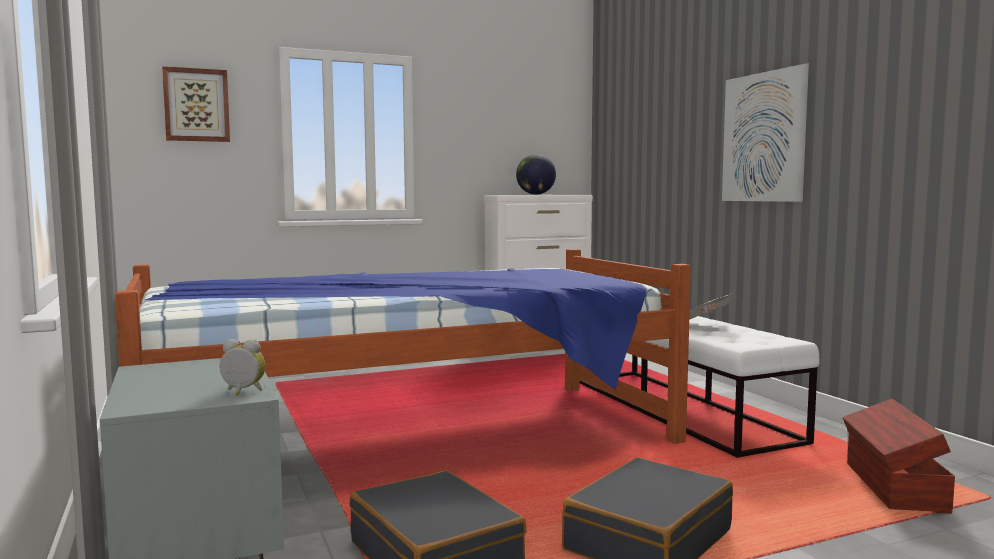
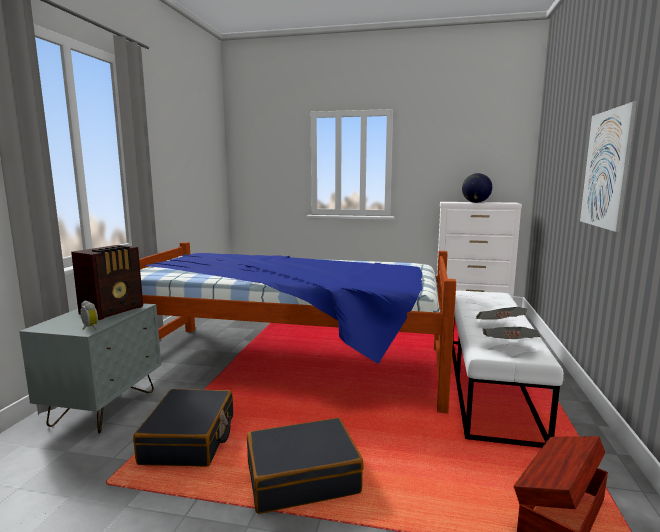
camera: 35 degrees right, 5 degrees up
picture [162,66,230,142] -> none
none -> radio [71,245,143,320]
none -> newspaper [483,327,540,339]

